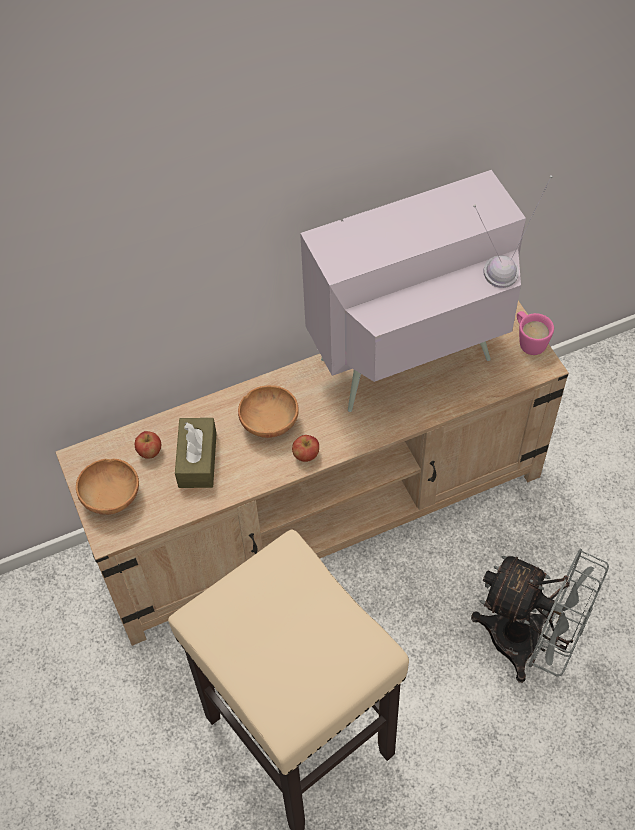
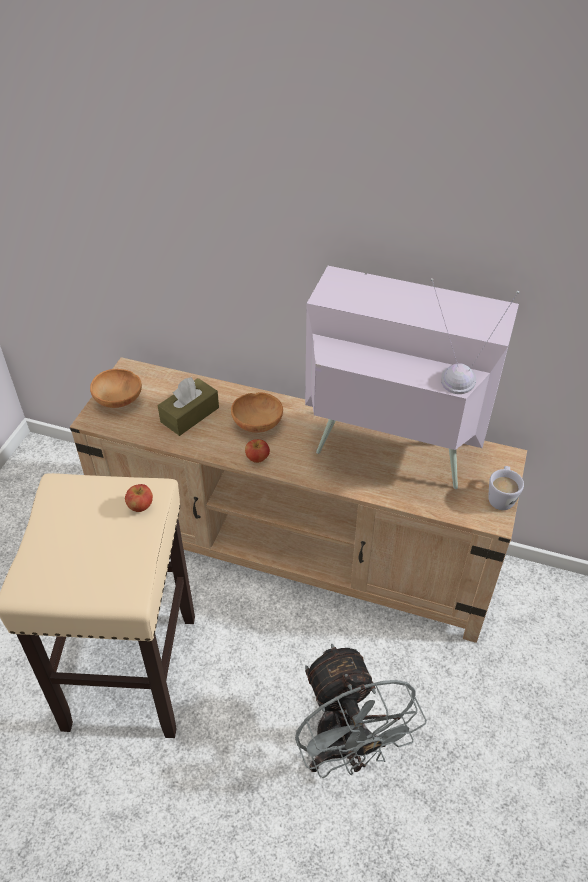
camera: 40 degrees right, 10 degrees down
apple [135,431,161,459] -> apple moved to [125,484,153,512]
pink mug [517,311,554,355] -> white mug [488,466,524,510]

